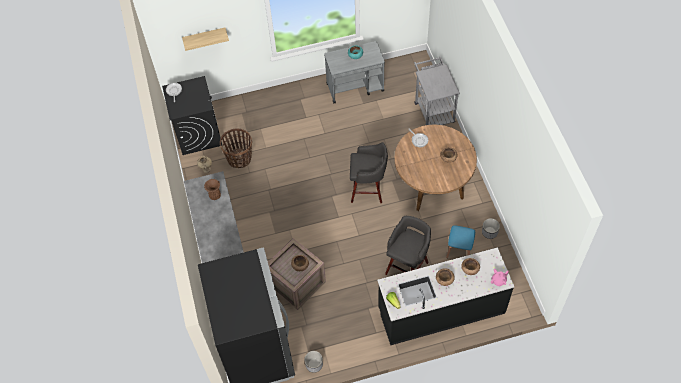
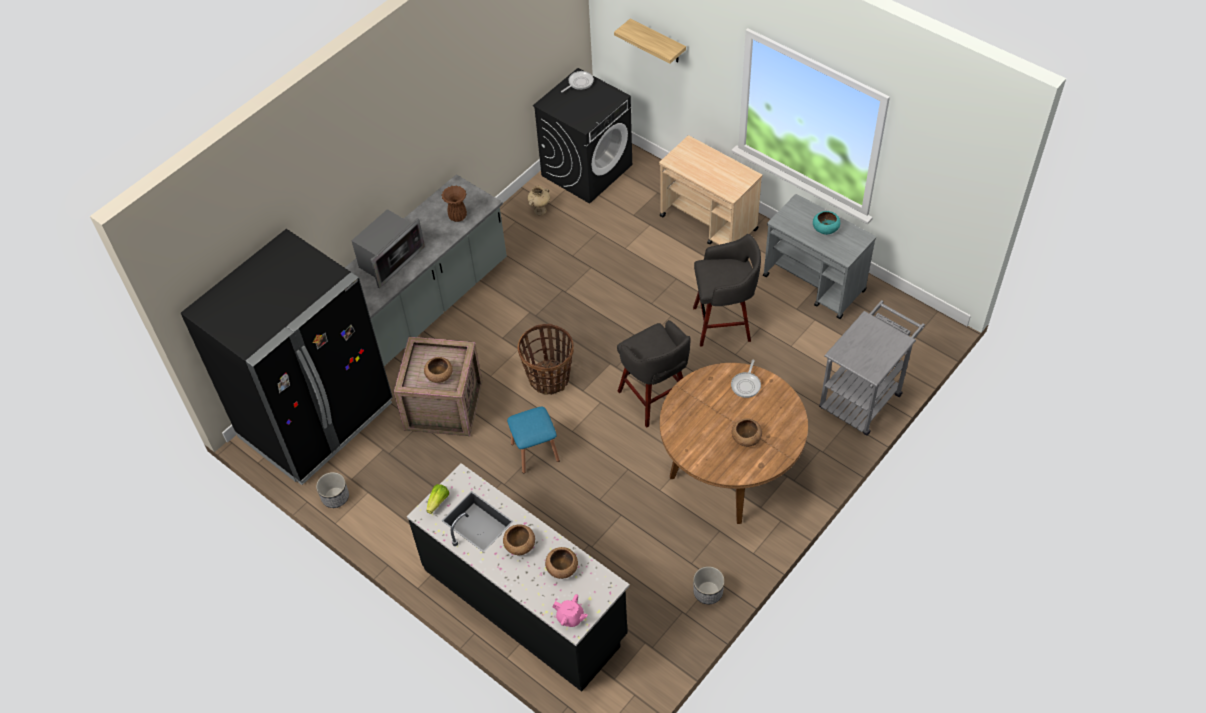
camera: 55 degrees right, 5 degrees down
basket [220,128,252,168] -> basket moved to [518,324,574,395]
grey stool [385,216,431,275] -> grey stool moved to [693,234,761,347]
blue stool [446,225,475,258] -> blue stool moved to [507,407,560,474]
none -> microwave [351,209,425,289]
none -> beige cart [659,136,762,245]

